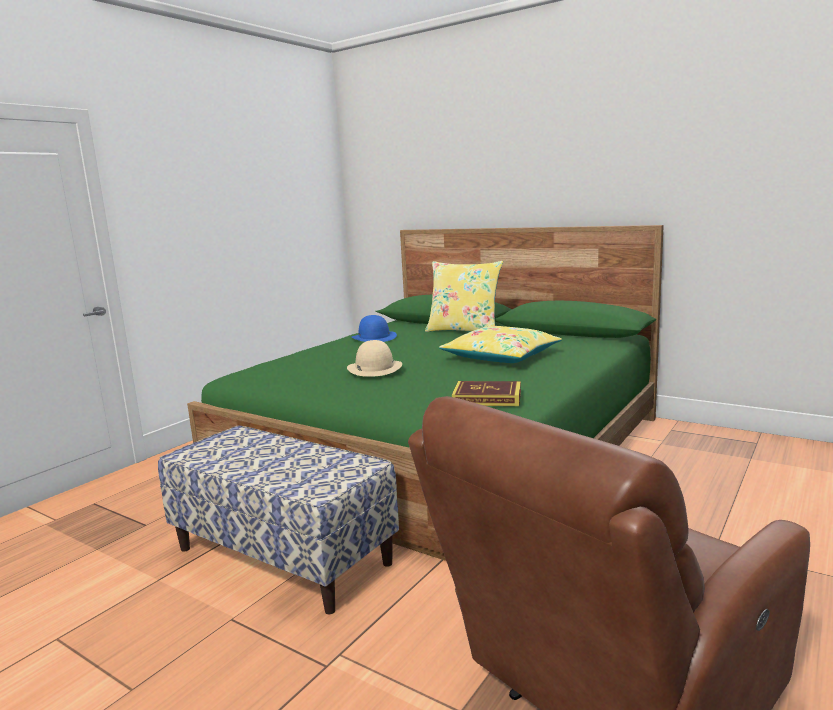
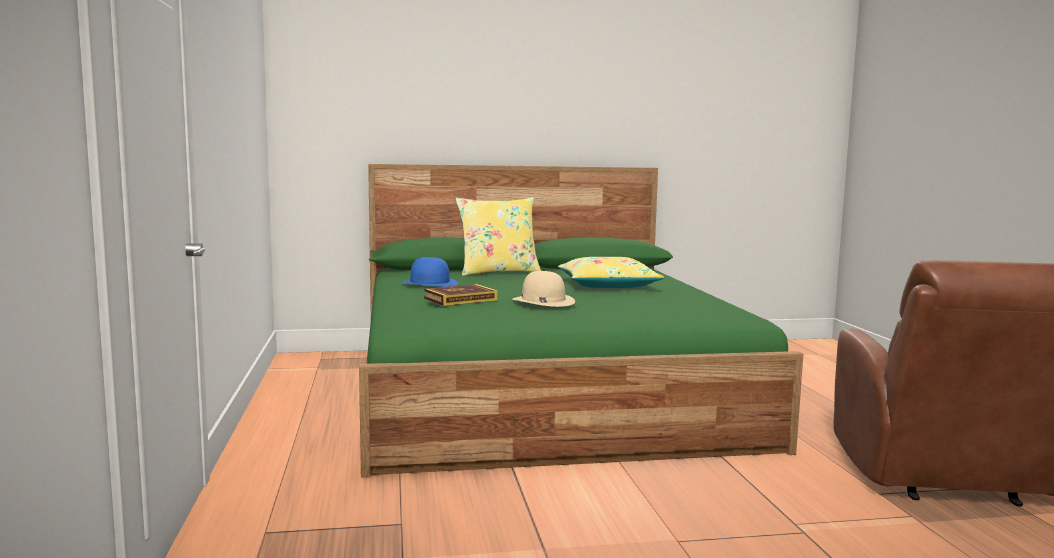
camera: 45 degrees left, 5 degrees down
bench [158,426,399,614] -> none
book [452,381,521,406] -> book moved to [424,284,498,306]

